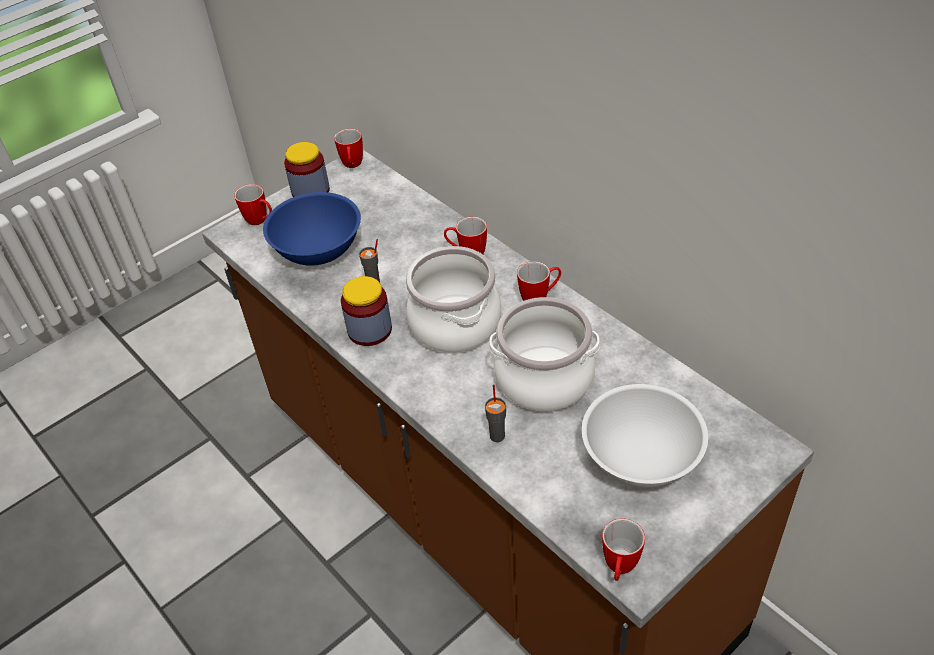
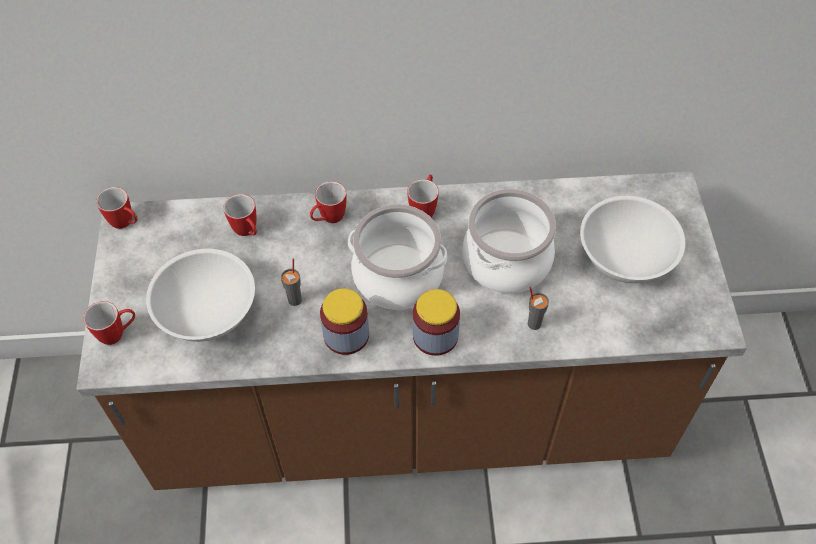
camera: 55 degrees left, 10 degrees up
blue bowl [263,192,361,266] -> white bowl [146,249,255,342]
jar [284,142,330,197] -> jar moved to [413,289,460,356]
mug [602,518,645,581] -> mug moved to [223,194,257,236]

